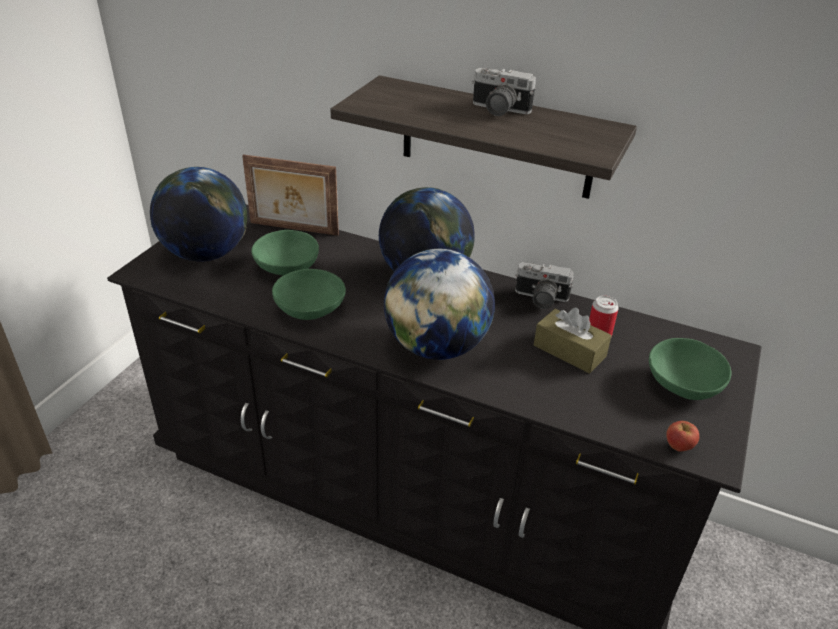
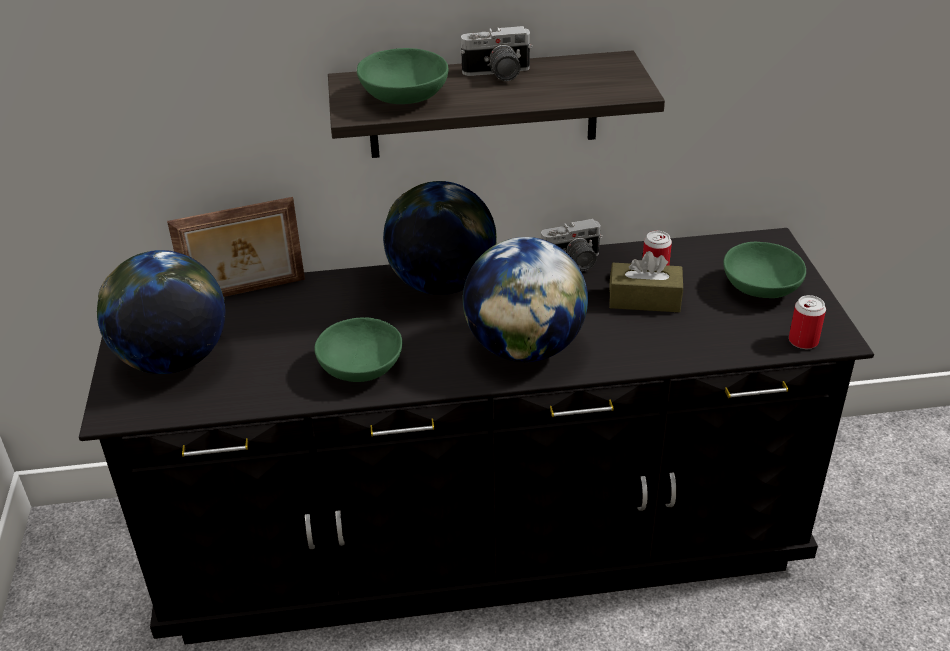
camera: 30 degrees left, 0 degrees up
green bowl [251,230,319,275] -> green bowl moved to [357,48,448,104]
apple [666,421,699,452] -> can [789,295,826,349]

